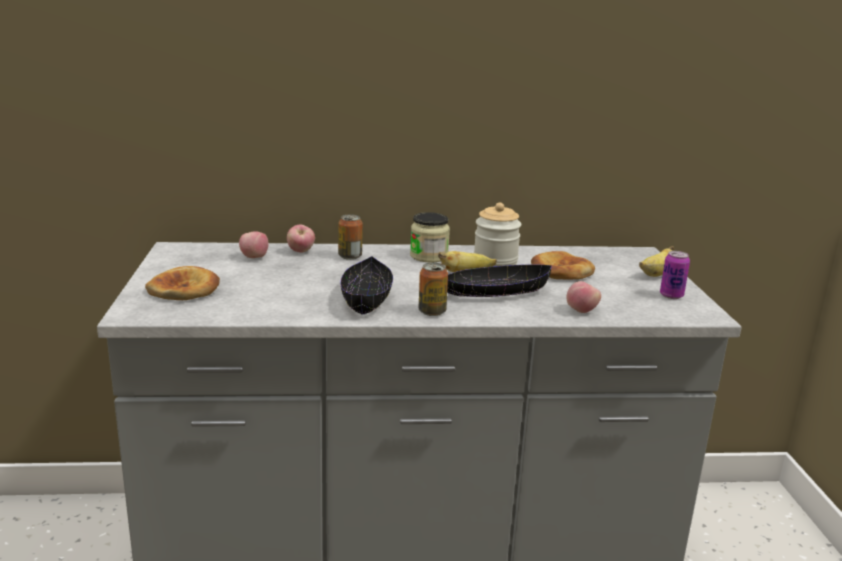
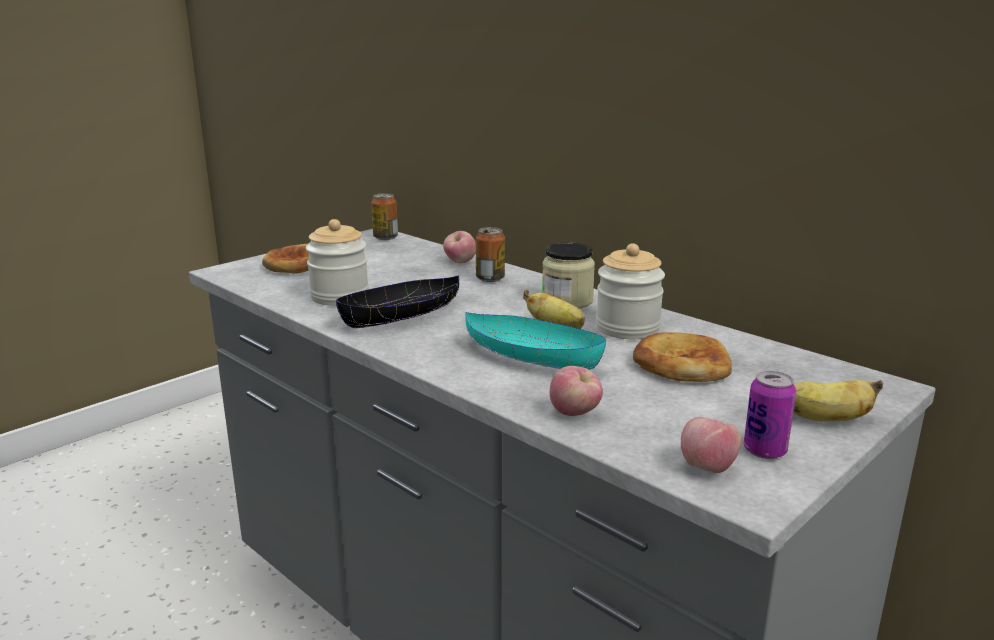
camera: 50 degrees right, 0 degrees up
apple [239,231,269,258] -> apple moved to [681,417,741,473]
can [419,262,448,316] -> can moved to [371,193,398,240]
black bowl [447,265,551,297] -> turquoise bowl [465,312,606,370]
none -> jar [306,219,369,306]

